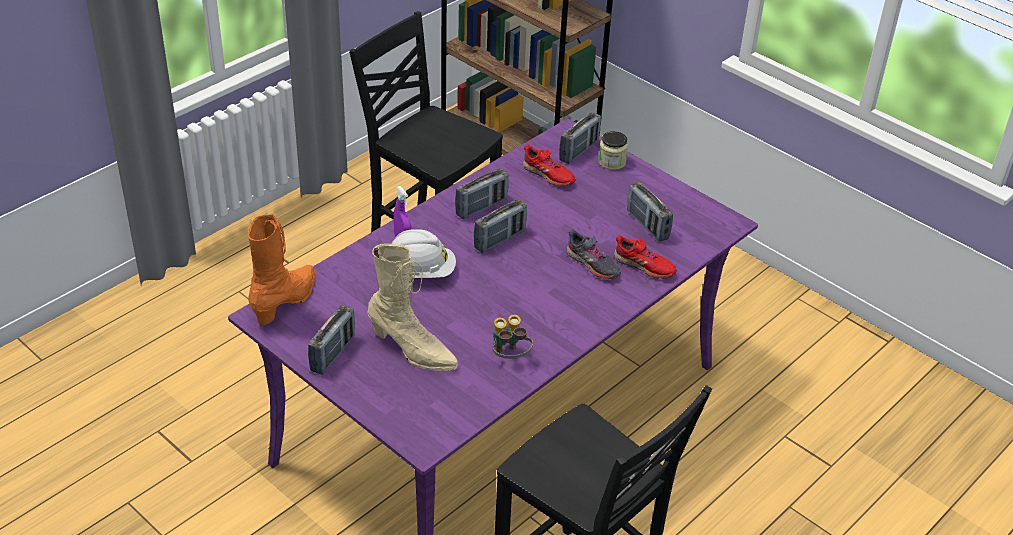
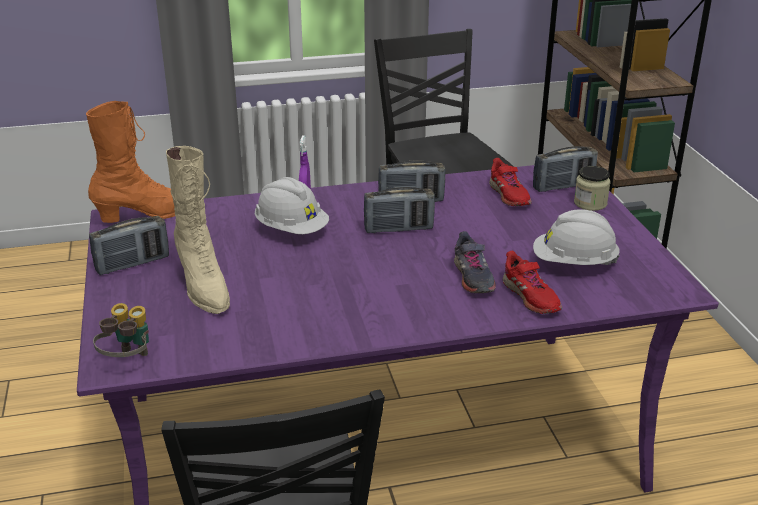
camera: 35 degrees right, 10 degrees down
binoculars [493,315,533,359] -> binoculars moved to [93,303,149,357]
radio [627,182,673,242] -> white hard hat [533,209,620,265]

